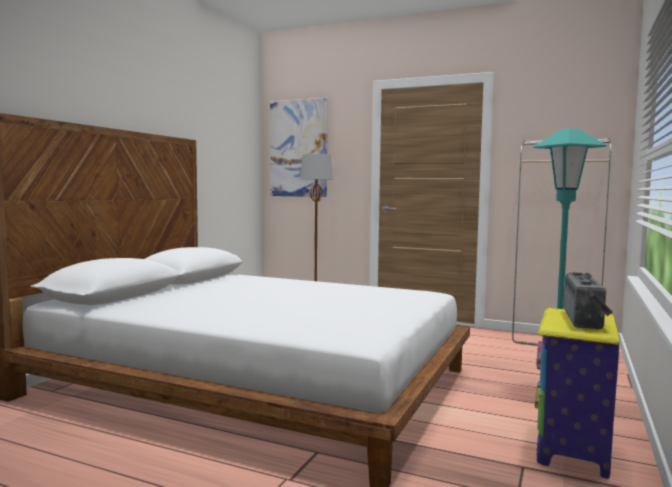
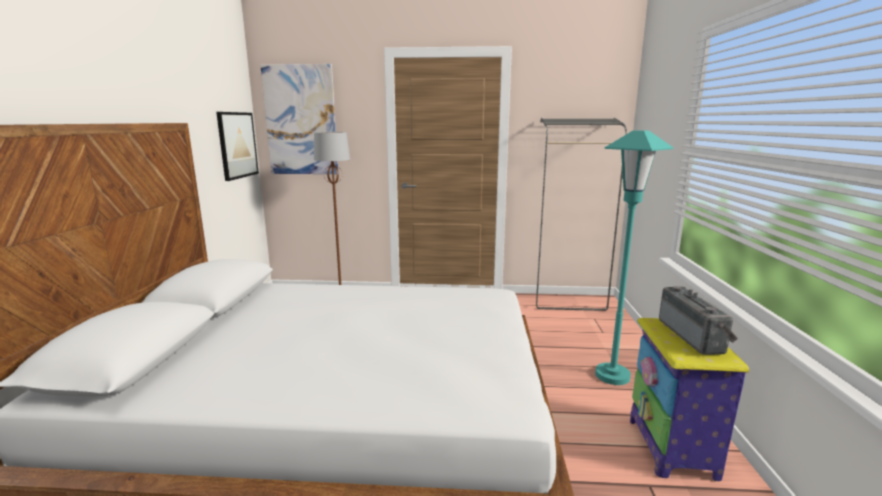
camera: 20 degrees left, 10 degrees up
none -> picture [216,112,259,181]

